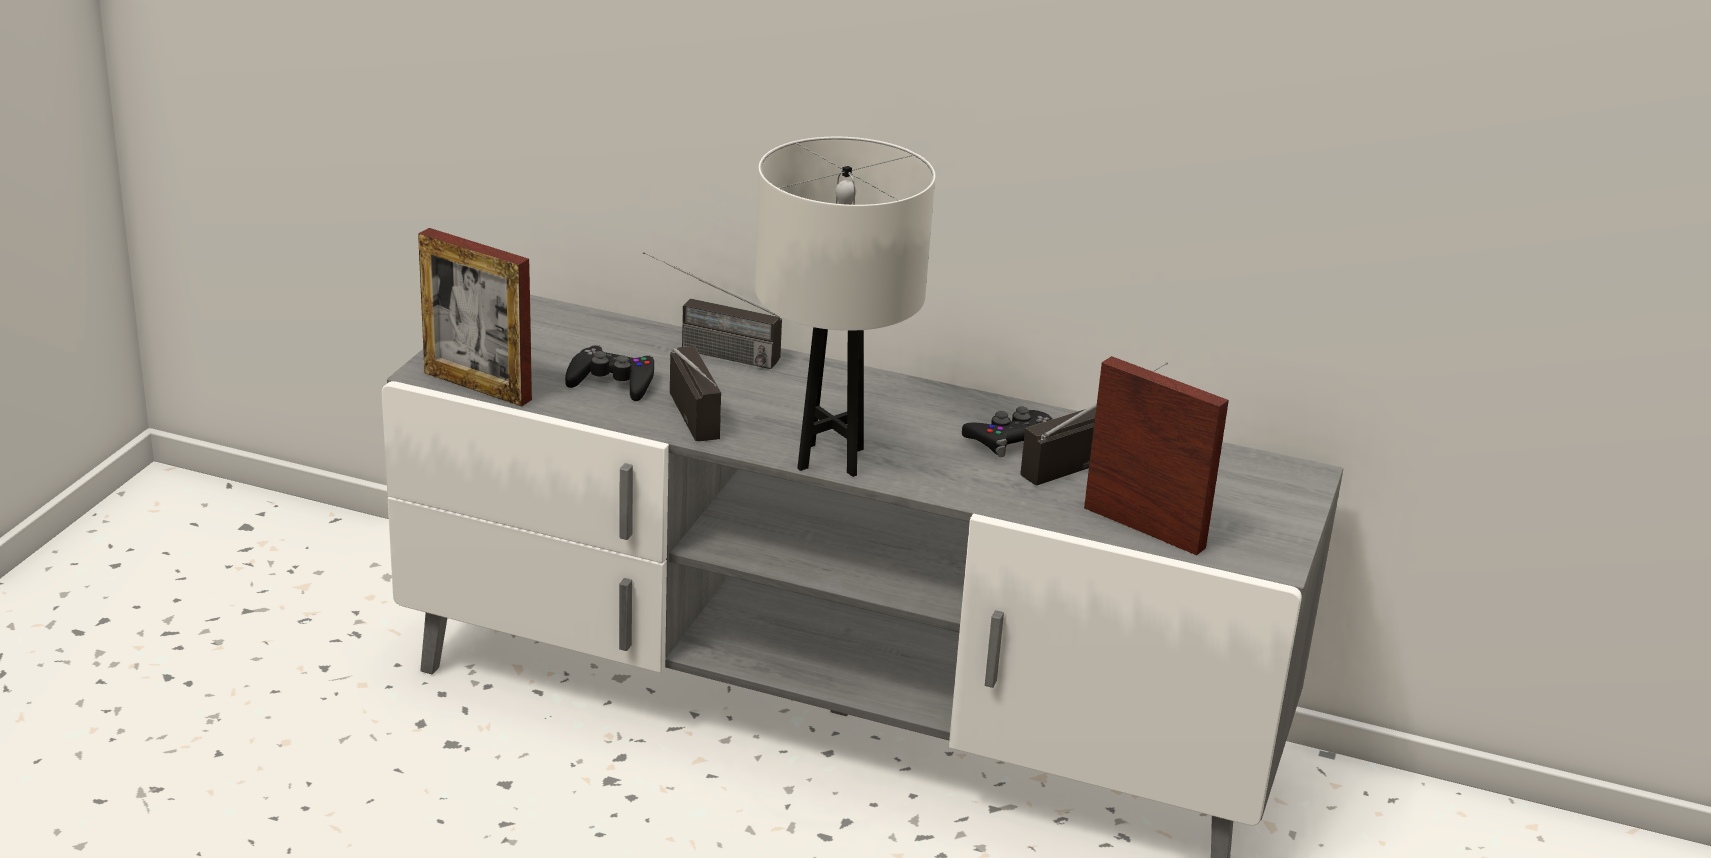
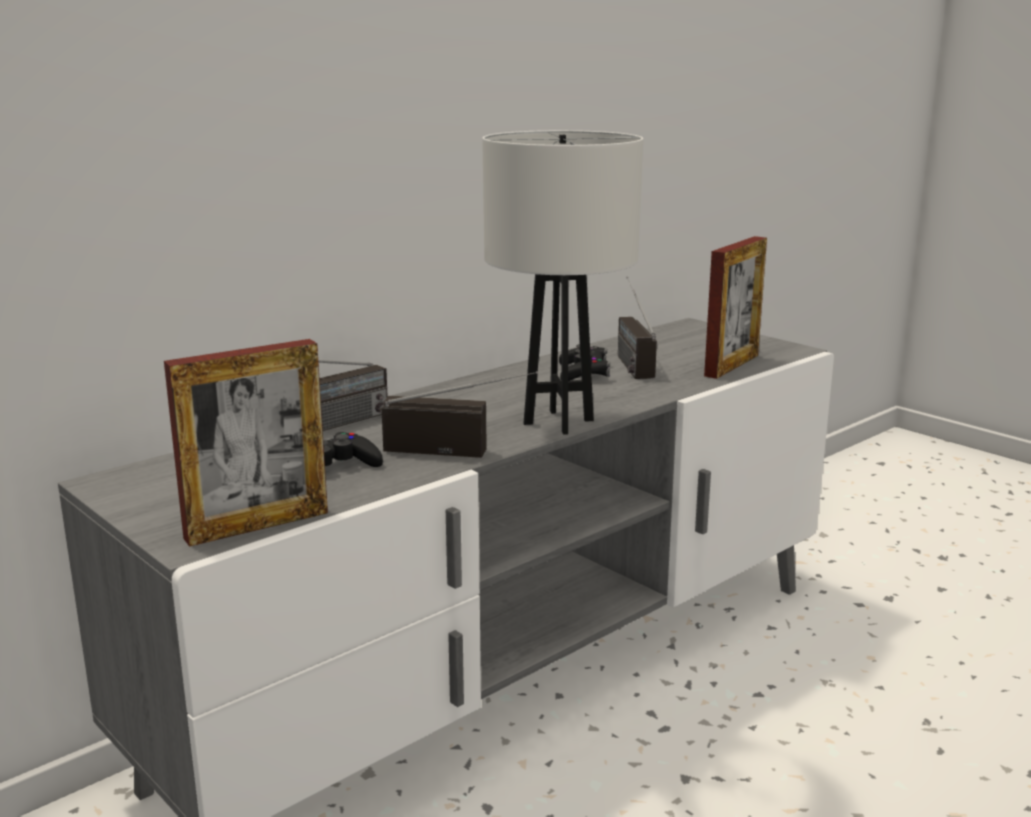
camera: 60 degrees left, 10 degrees down
picture frame [1084,356,1229,555] -> picture frame turned 150 degrees clockwise [704,236,767,379]

